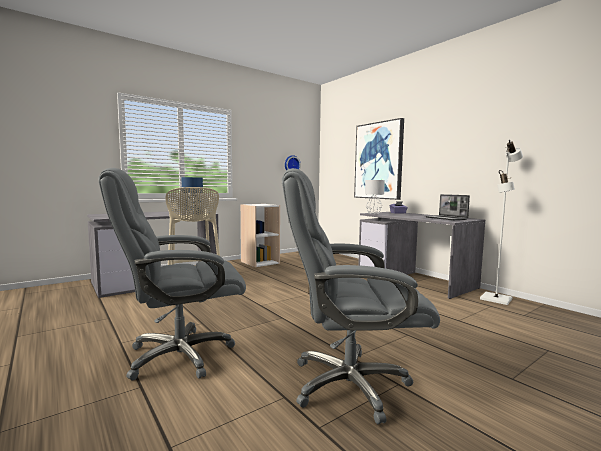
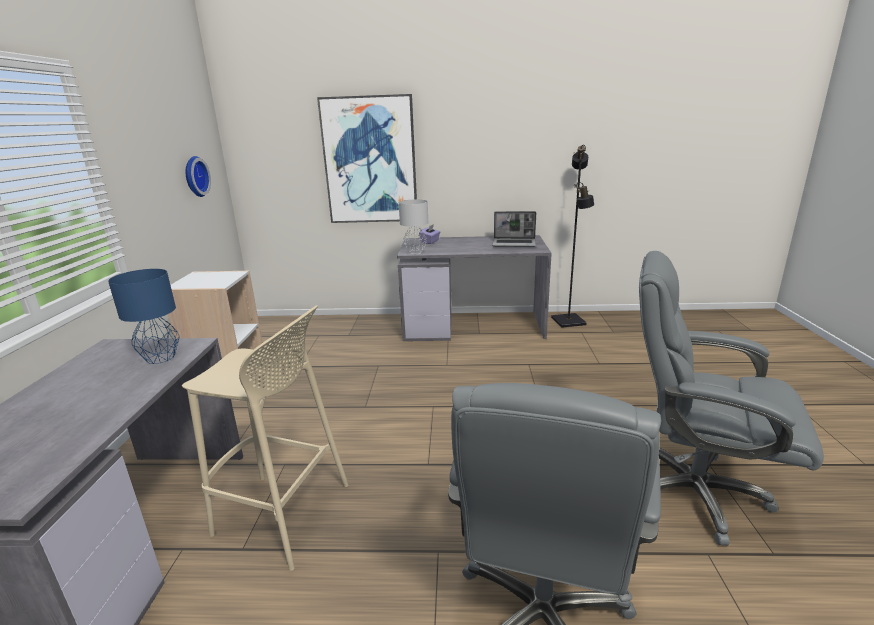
camera: 50 degrees left, 15 degrees up
grey office chair [282,168,440,424] -> grey office chair turned 75 degrees clockwise [639,251,824,546]
white floor lamp [480,140,523,305] -> black floor lamp [551,145,594,328]

